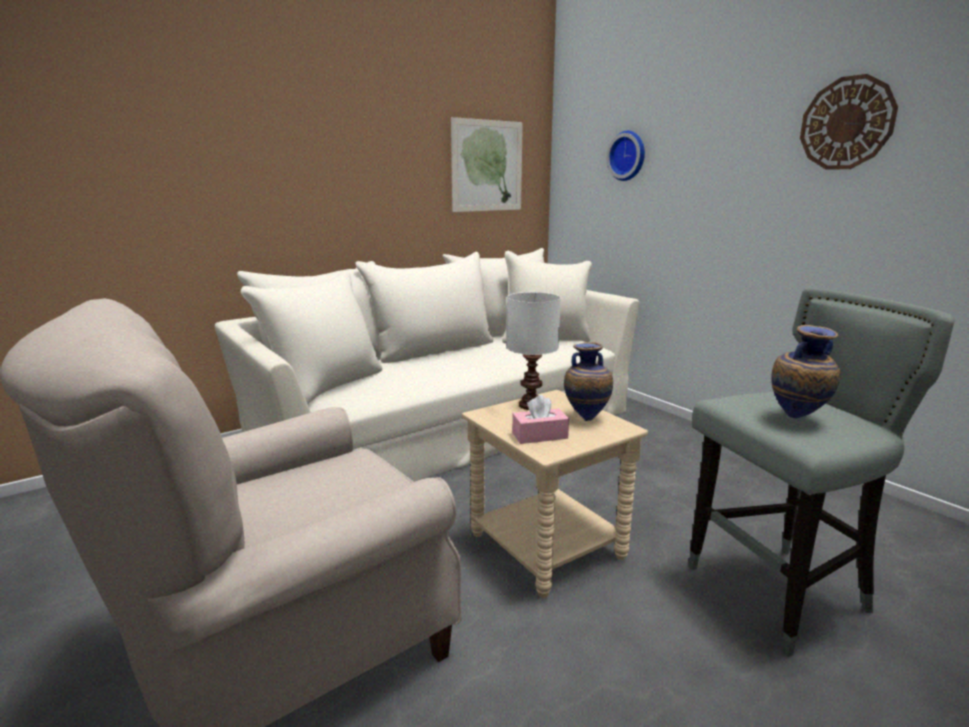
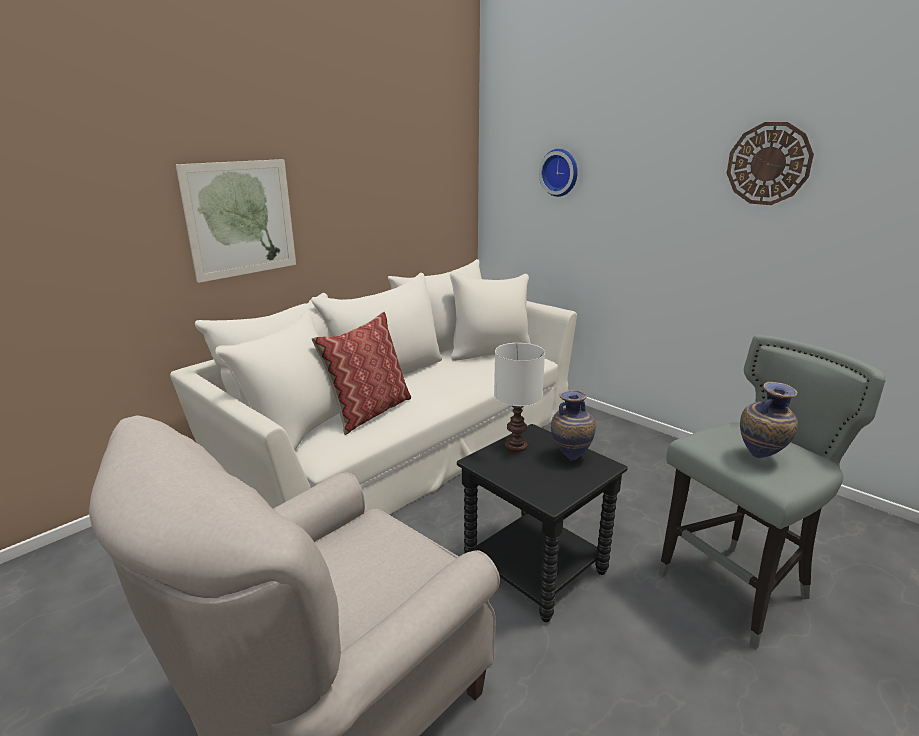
camera: 10 degrees left, 5 degrees up
picture [451,117,523,212] -> picture moved to [176,159,296,283]
beige side table [462,390,648,598] -> black side table [457,424,628,622]
pink tissue box [512,395,569,444] -> none
none -> pillow [312,312,411,435]

